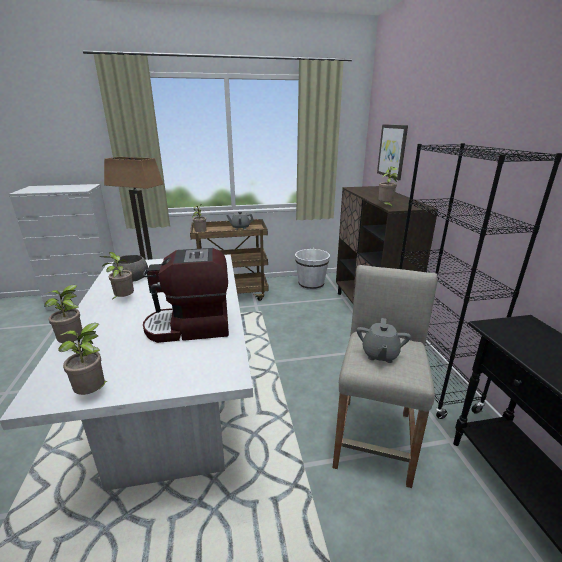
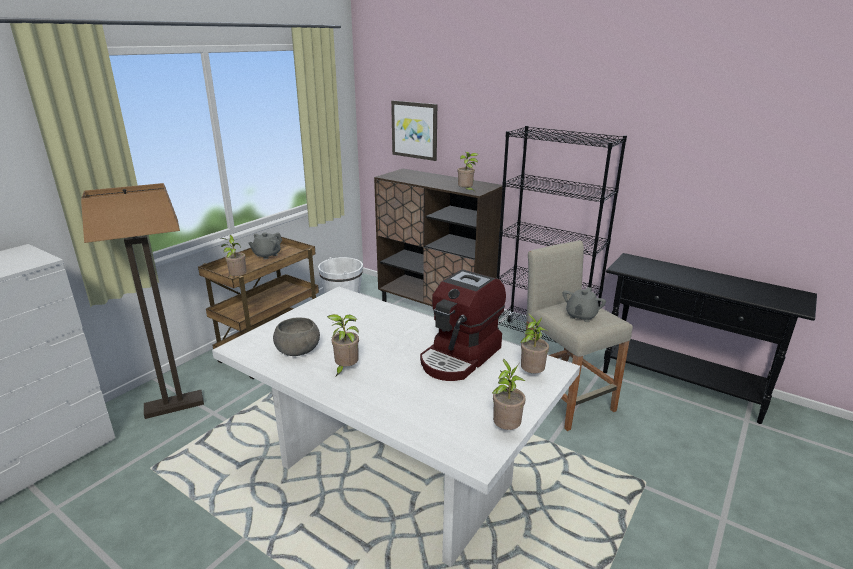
camera: 45 degrees left, 0 degrees up
potted plant [44,285,83,343] -> potted plant moved to [520,313,549,373]
grey teapot [357,318,411,363] -> grey teapot turned 60 degrees clockwise [563,287,606,322]

